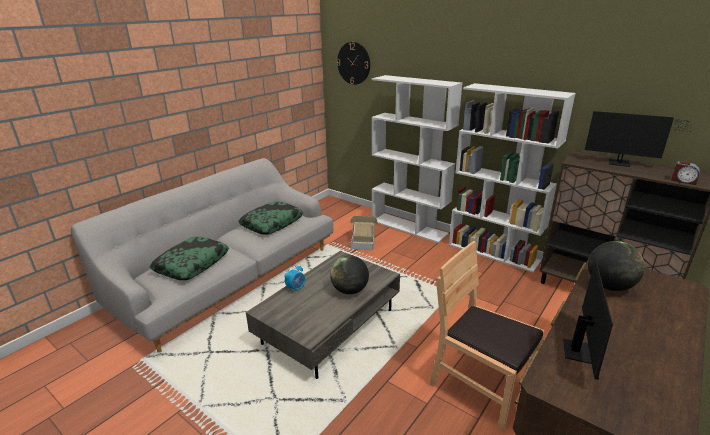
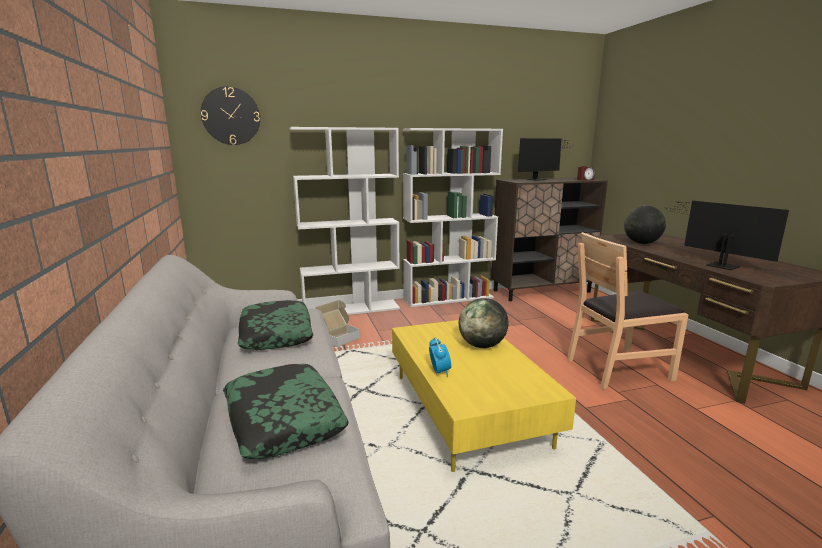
camera: 55 degrees left, 10 degrees down
grey coffee table [246,251,400,379] -> yellow coffee table [392,320,576,472]

